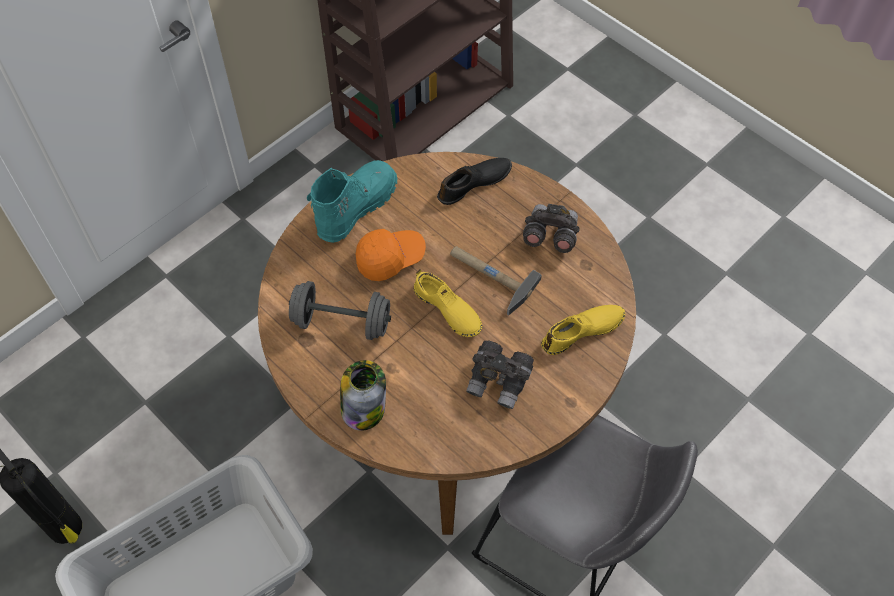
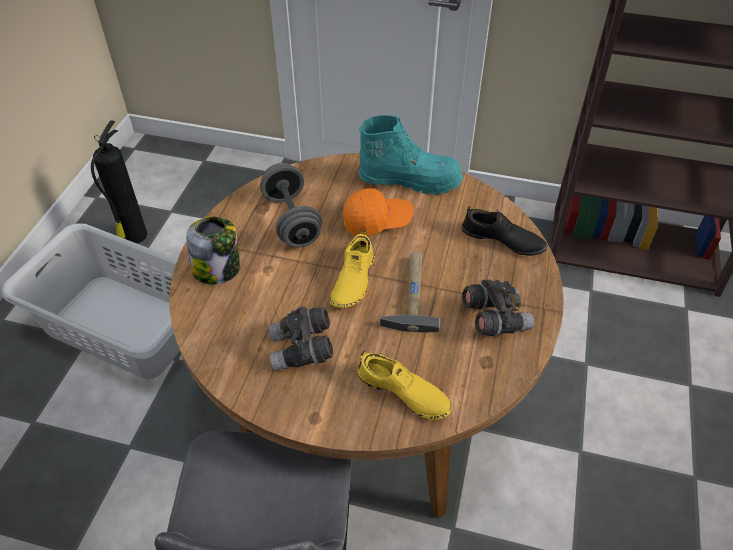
camera: 60 degrees right, 10 degrees down
orange cap [356,229,426,281] -> orange cap turned 45 degrees counterclockwise [343,188,414,236]

